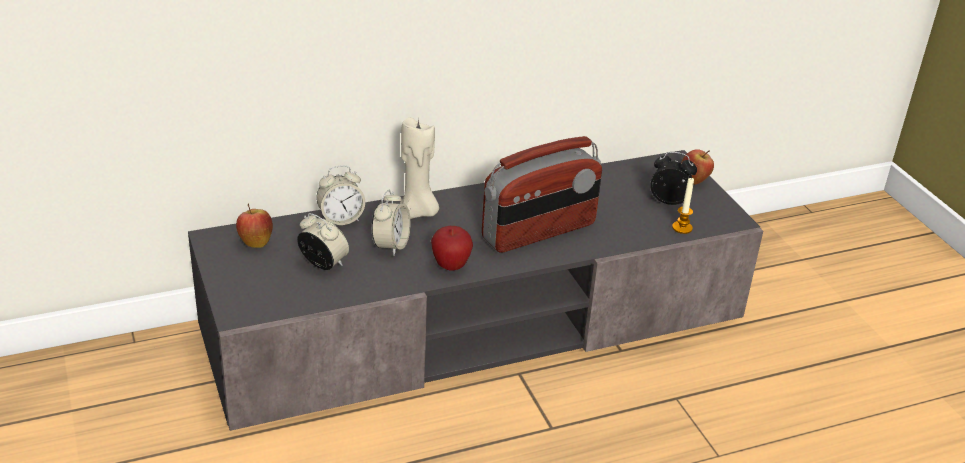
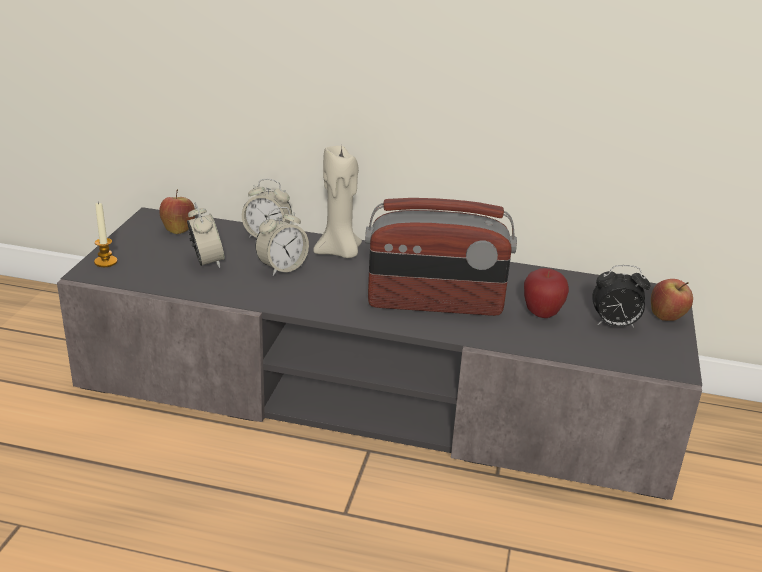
camera: 35 degrees right, 5 degrees down
apple [431,226,473,271] -> apple moved to [524,268,569,318]
alarm clock [650,152,697,205] -> alarm clock turned 135 degrees clockwise [592,265,650,328]
candle [672,177,694,234] -> candle moved to [94,201,117,267]

